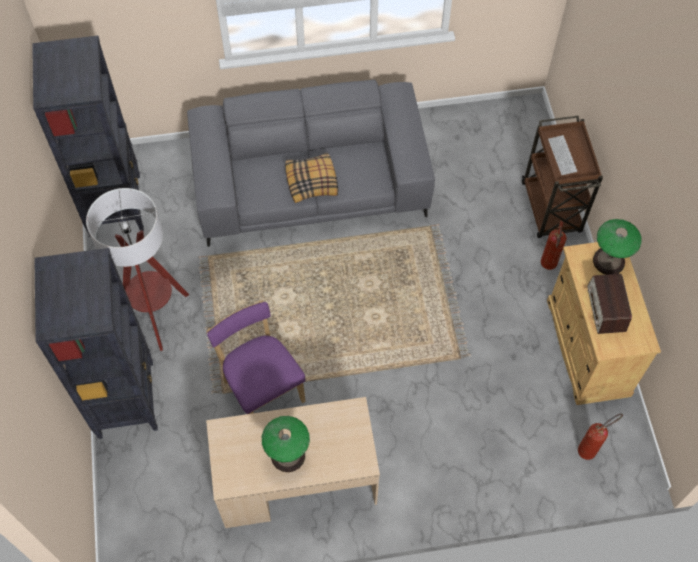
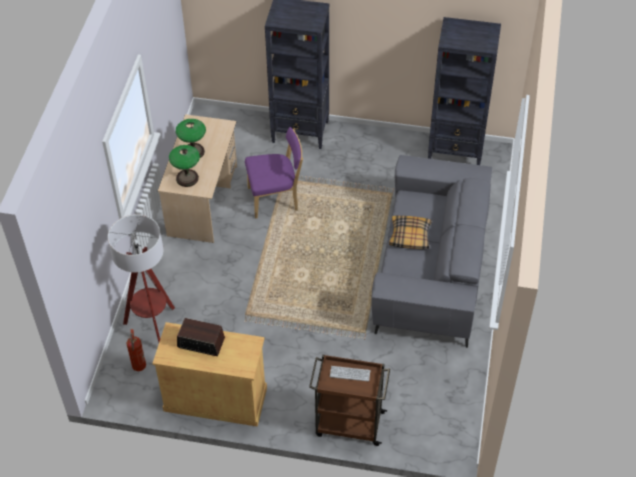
camera: 110 degrees right, 10 degrees down
floor lamp [86,188,189,351] -> floor lamp moved to [108,214,175,343]
fire extinguisher [541,221,566,270] -> none
table lamp [593,219,642,275] -> table lamp moved to [169,145,200,187]

